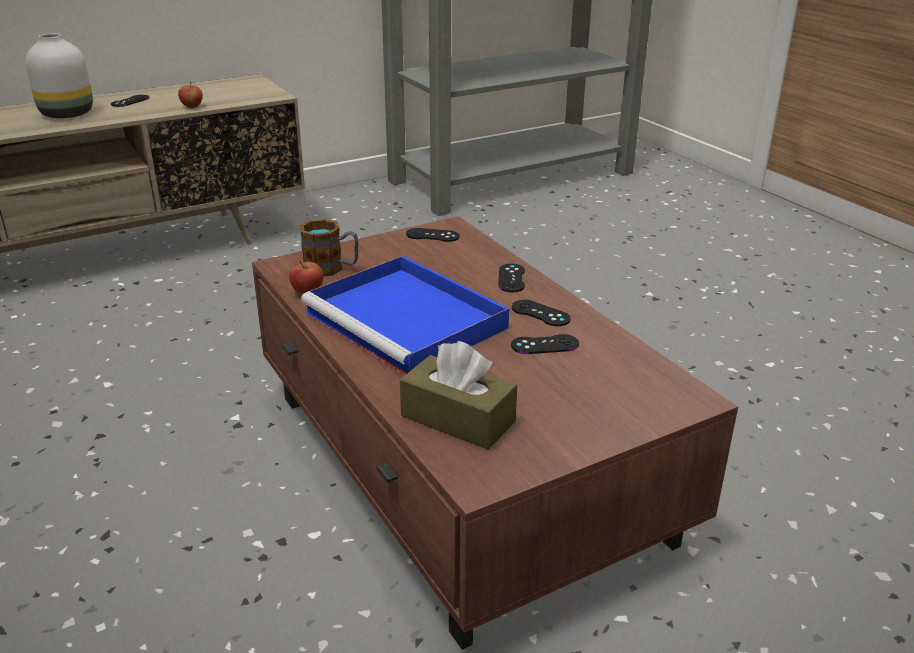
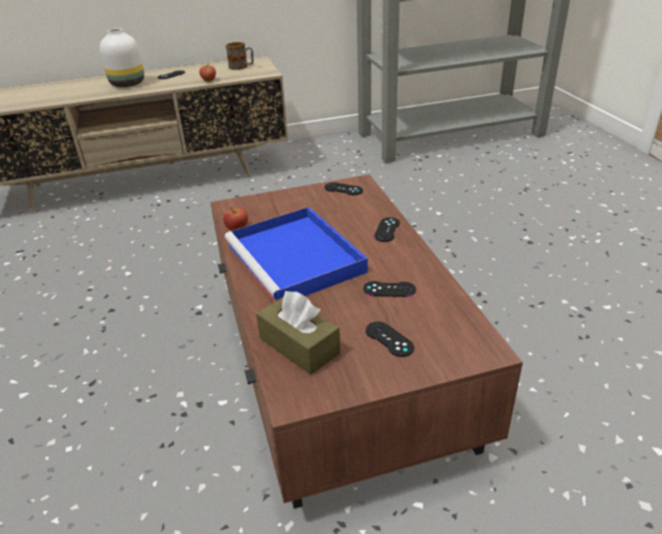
camera: 15 degrees right, 5 degrees up
mug [299,219,359,276] -> mug moved to [226,42,254,70]
black game controller [512,300,571,326] -> black game controller moved to [366,322,414,357]

